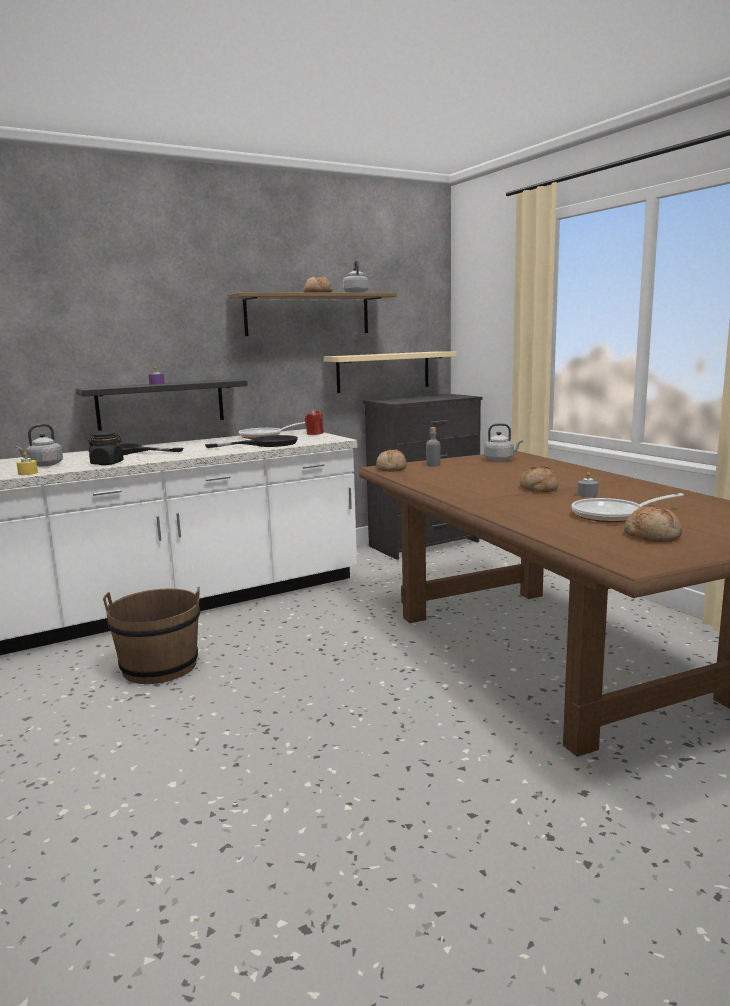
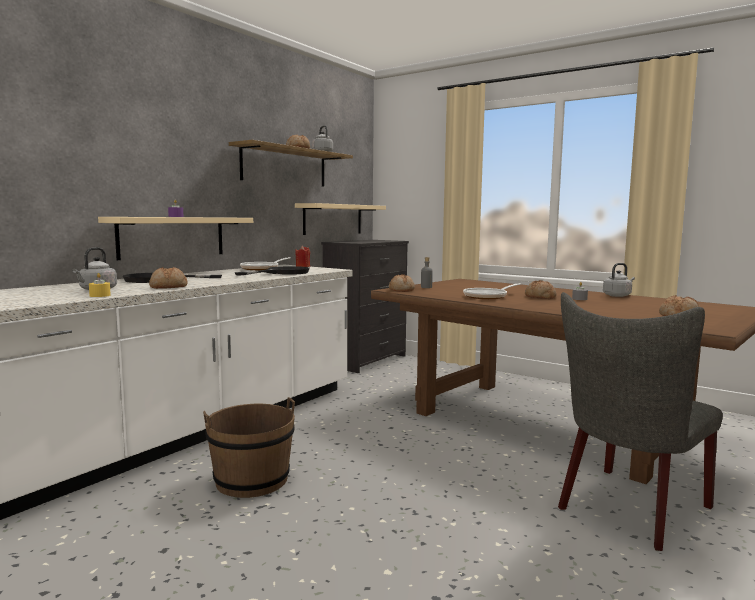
camera: 25 degrees left, 5 degrees down
black shelf [75,379,248,431] -> beige shelf [98,217,253,260]
black jar [88,432,124,465] -> bread [149,267,188,289]
grey kettle [484,423,523,461] -> grey kettle moved to [603,263,635,297]
frying pan [572,493,684,522] -> frying pan moved to [463,283,521,299]
none -> grey chair [558,292,723,551]

